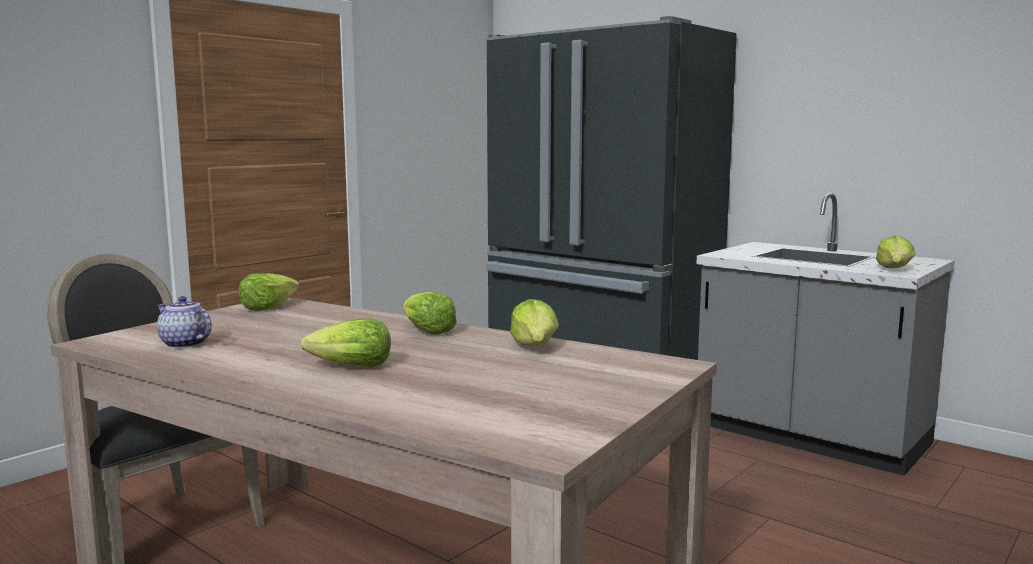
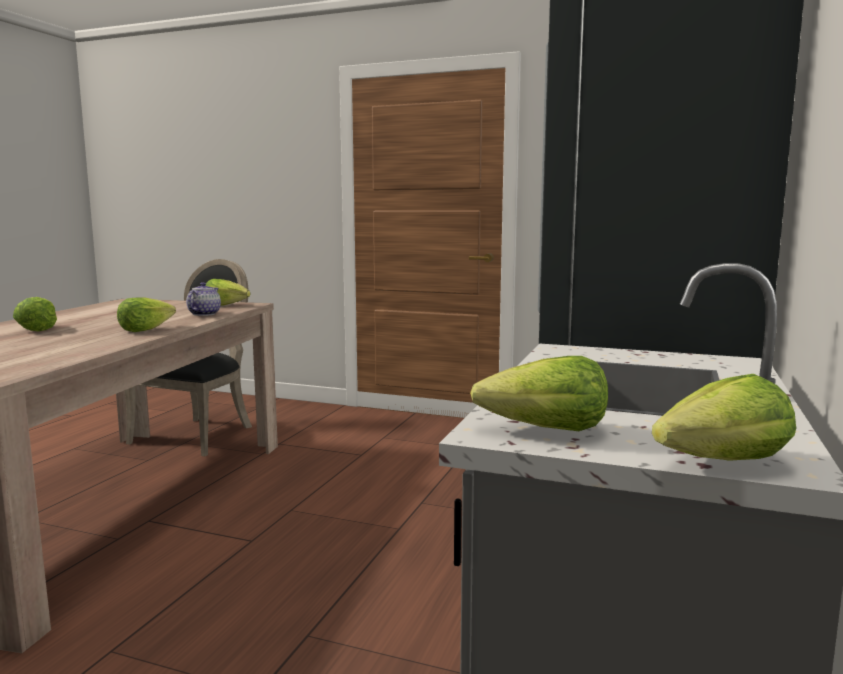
camera: 70 degrees right, 0 degrees up
teapot [157,296,212,348] -> teapot moved to [186,282,221,316]
lettuce [510,299,559,346] -> lettuce moved to [652,374,796,461]

